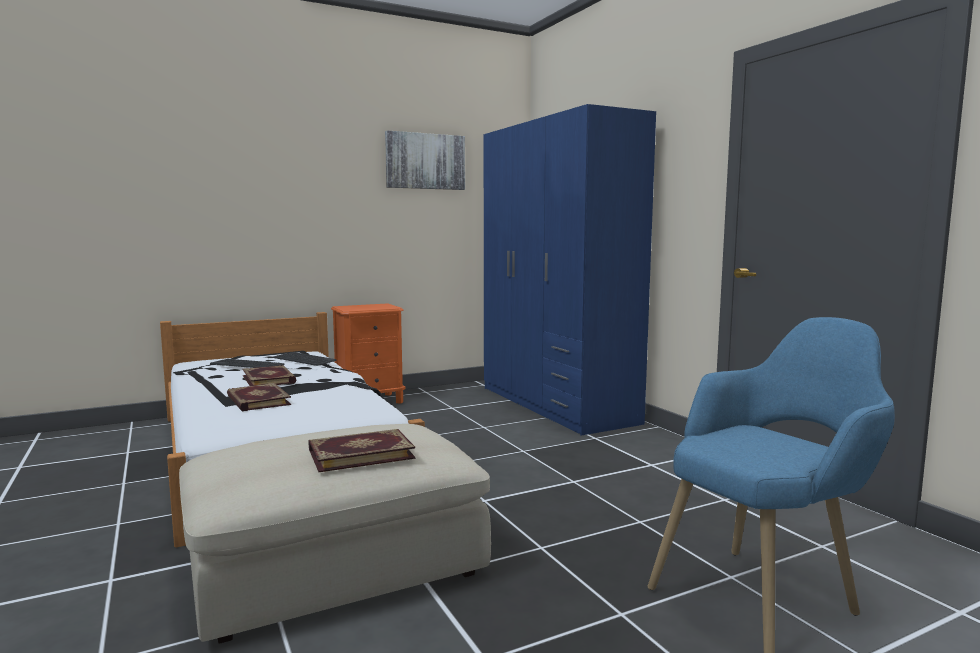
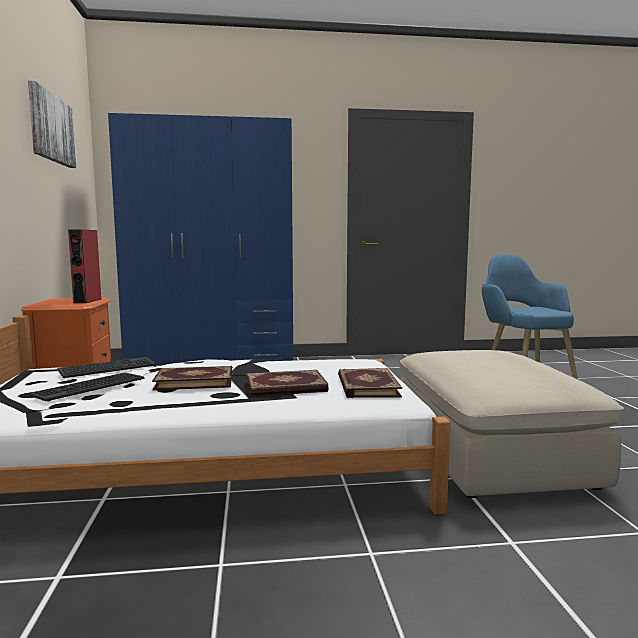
camera: 70 degrees left, 0 degrees up
book [309,429,415,472] -> book moved to [338,368,402,398]
none -> red speaker [68,229,102,303]

